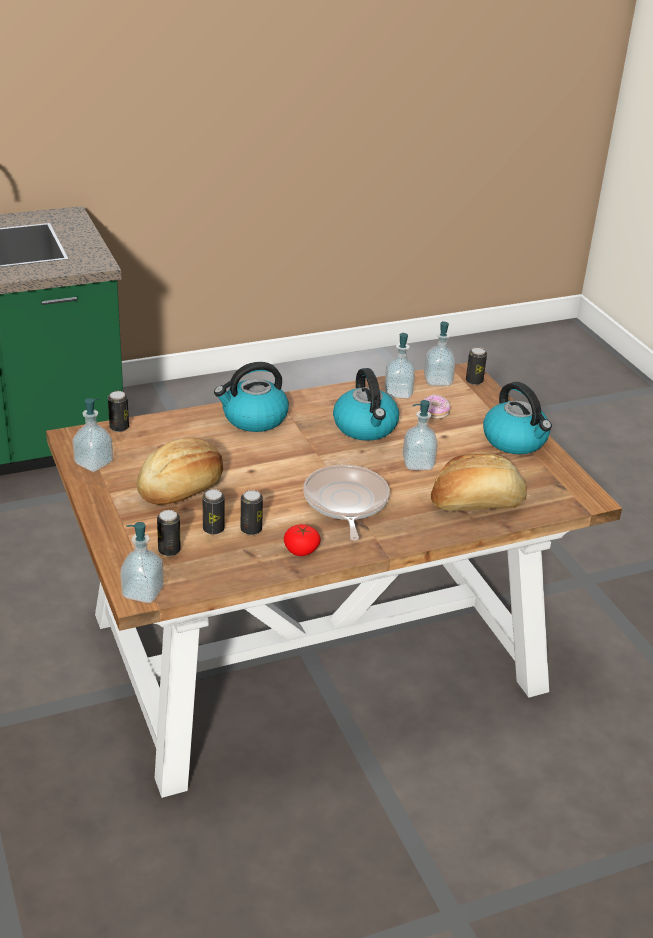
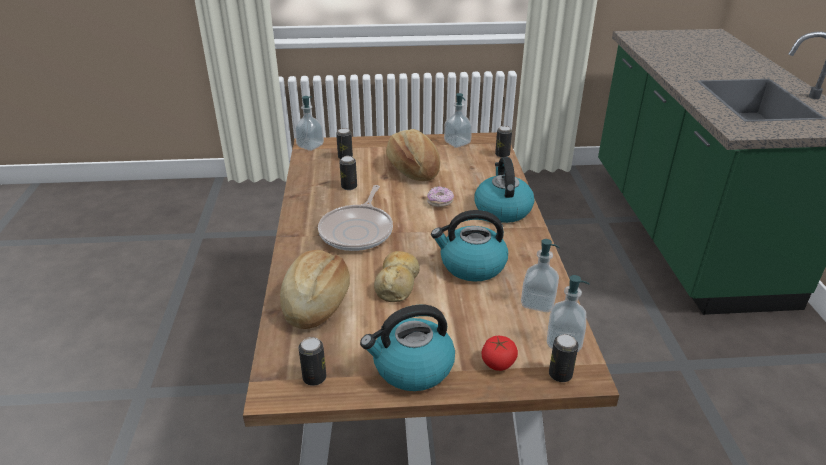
camera: 110 degrees right, 0 degrees up
can [203,489,225,535] -> can moved to [298,337,326,386]
tomato [284,524,321,556] -> tomato moved to [482,336,518,371]
frying pan [303,465,390,541] -> frying pan turned 90 degrees clockwise [318,185,393,251]
soap dispenser [403,400,437,470] -> bread [374,251,420,302]
donut [420,394,451,419] -> donut moved to [427,186,454,207]

